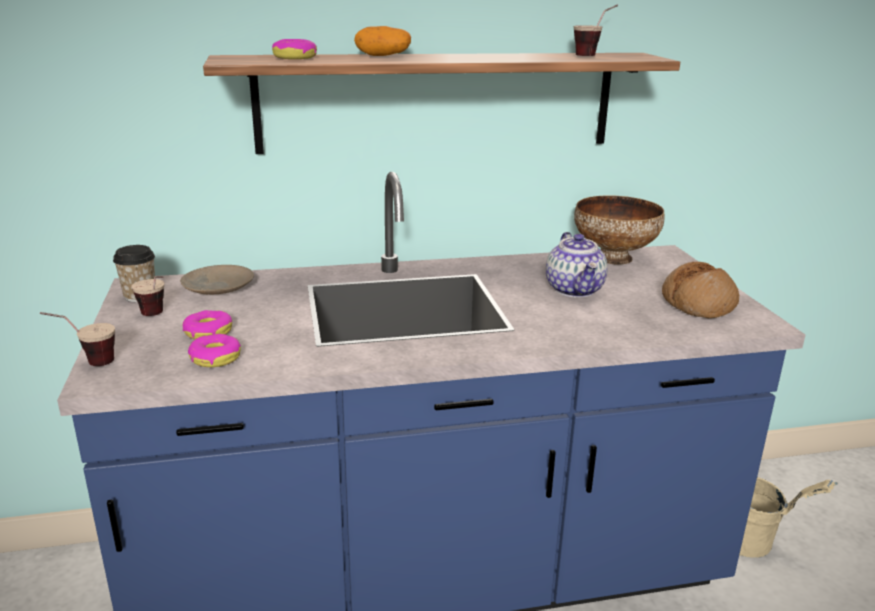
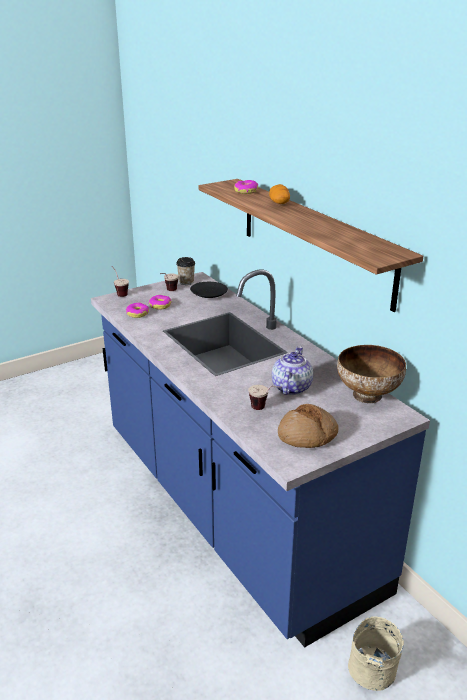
camera: 70 degrees right, 5 degrees up
beige plate [180,265,254,294] -> black plate [190,282,228,298]
teapot [546,232,608,297] -> teapot turned 135 degrees clockwise [272,346,313,395]
cup [574,4,618,56] -> cup moved to [248,385,282,410]

